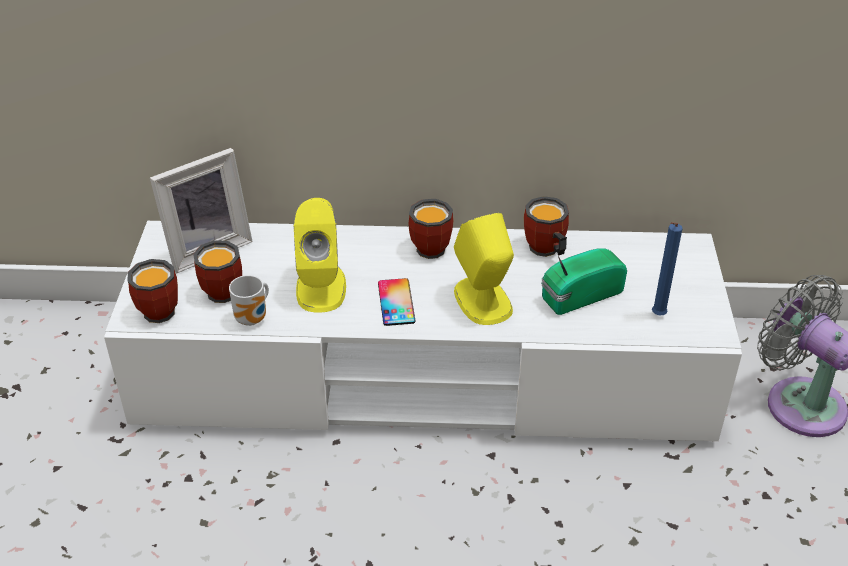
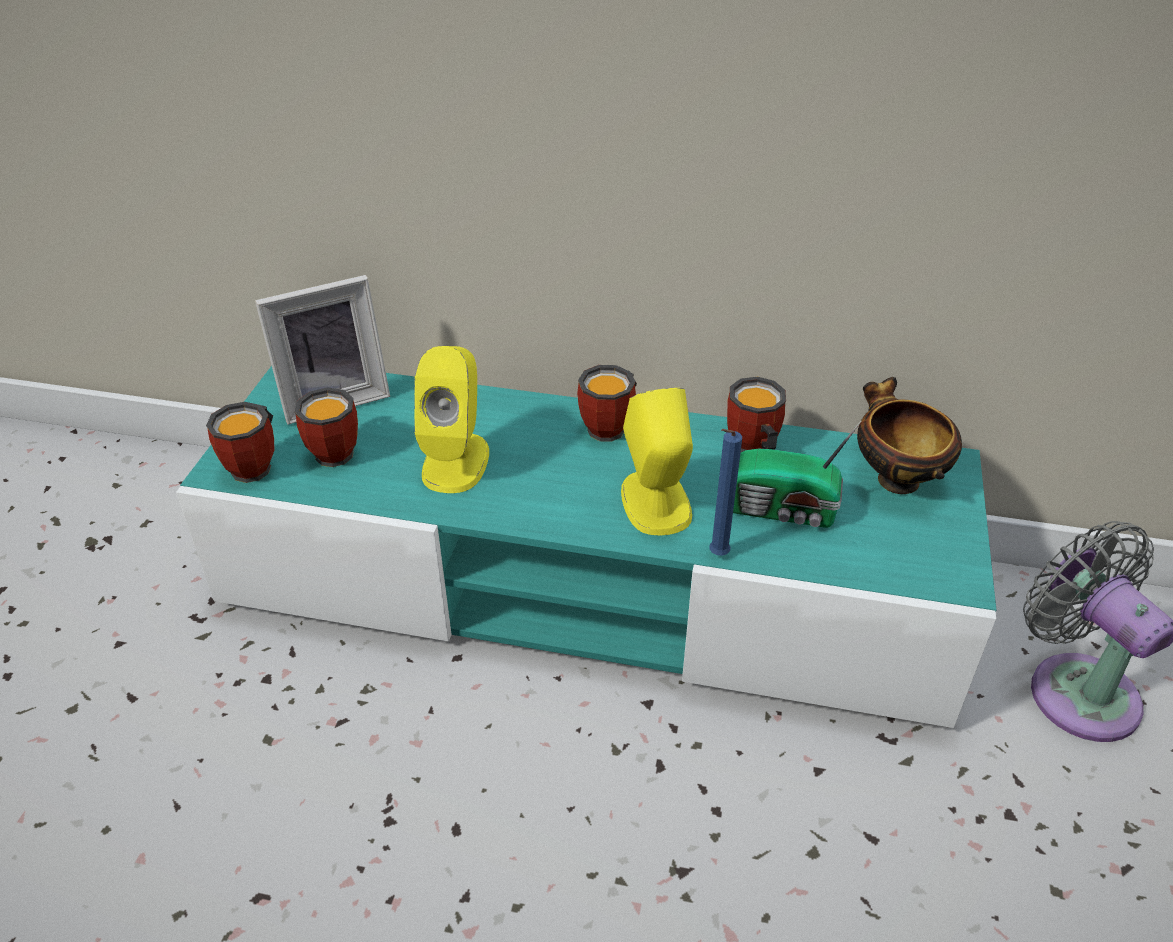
camera: 10 degrees right, 0 degrees up
white tv stand [104,221,742,441] -> turquoise tv stand [176,366,996,728]
mug [229,275,269,326] -> none
phone [378,278,416,326] -> none
radio [541,248,627,315] -> radio turned 150 degrees counterclockwise [733,420,862,528]
blue candle [652,222,683,315] -> blue candle moved to [709,429,742,556]
none -> bowl [857,377,962,494]

